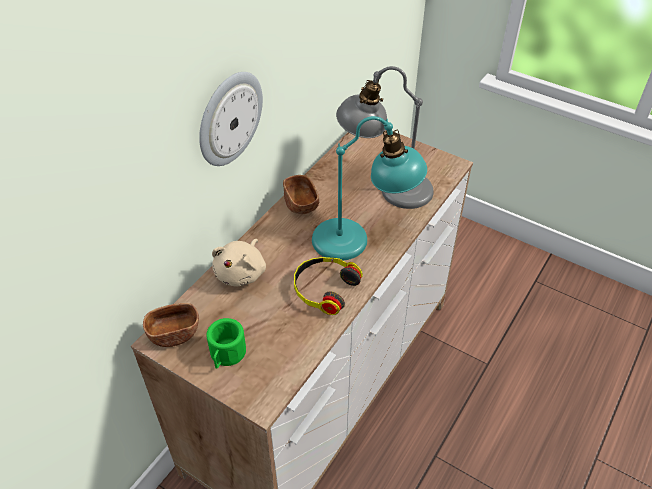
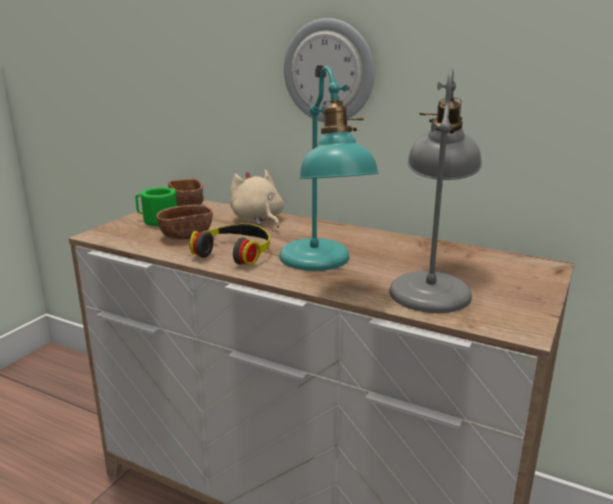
camera: 85 degrees right, 25 degrees down
beige plush toy [212,239,266,287] -> beige plush toy turned 45 degrees clockwise [230,169,284,228]
brown bowl [283,175,319,214] -> brown bowl moved to [156,205,213,240]

